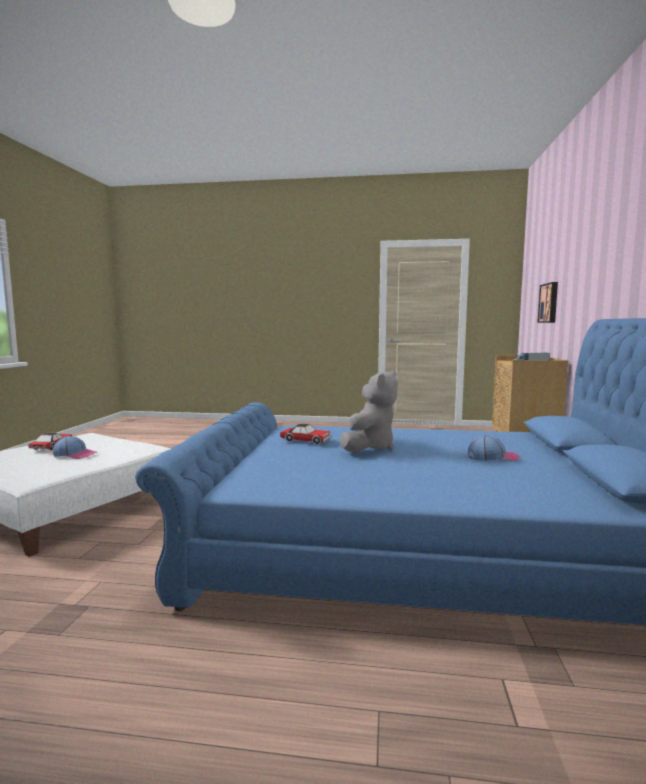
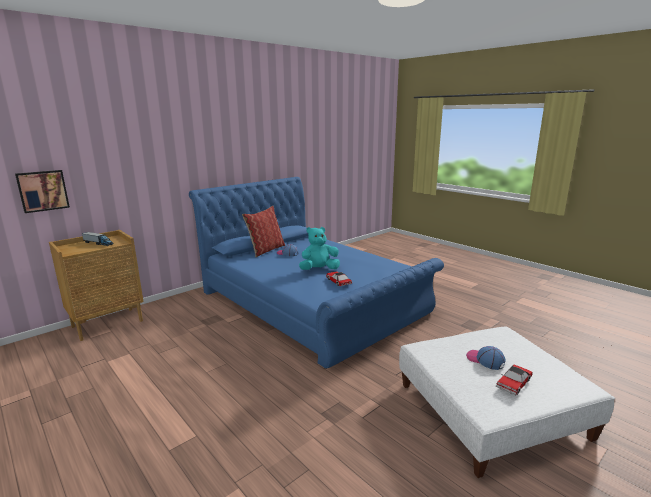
camera: 140 degrees left, 10 degrees up
grey plush toy [340,370,398,452] -> turquoise plush toy [299,227,340,270]
none -> pillow [242,206,285,257]

